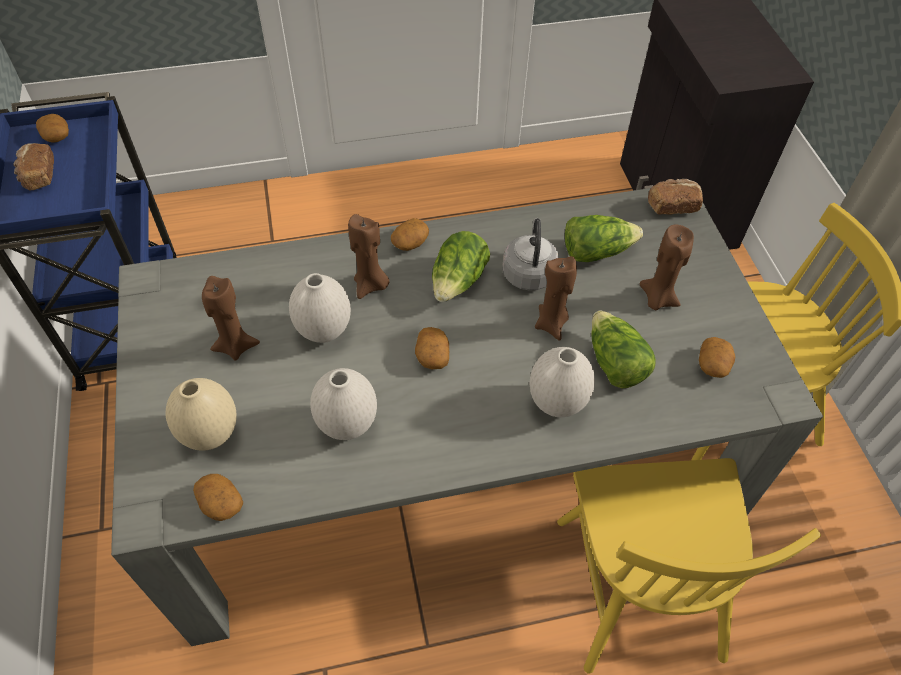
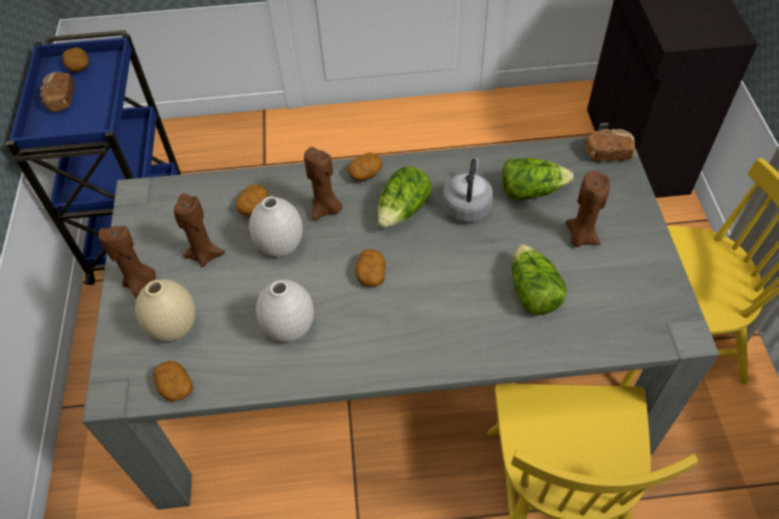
camera: 10 degrees right, 0 degrees up
white vase [529,347,595,417] -> none
brown candle [535,256,577,341] -> brown candle moved to [98,226,156,298]
potato [699,337,735,378] -> potato moved to [236,184,268,216]

